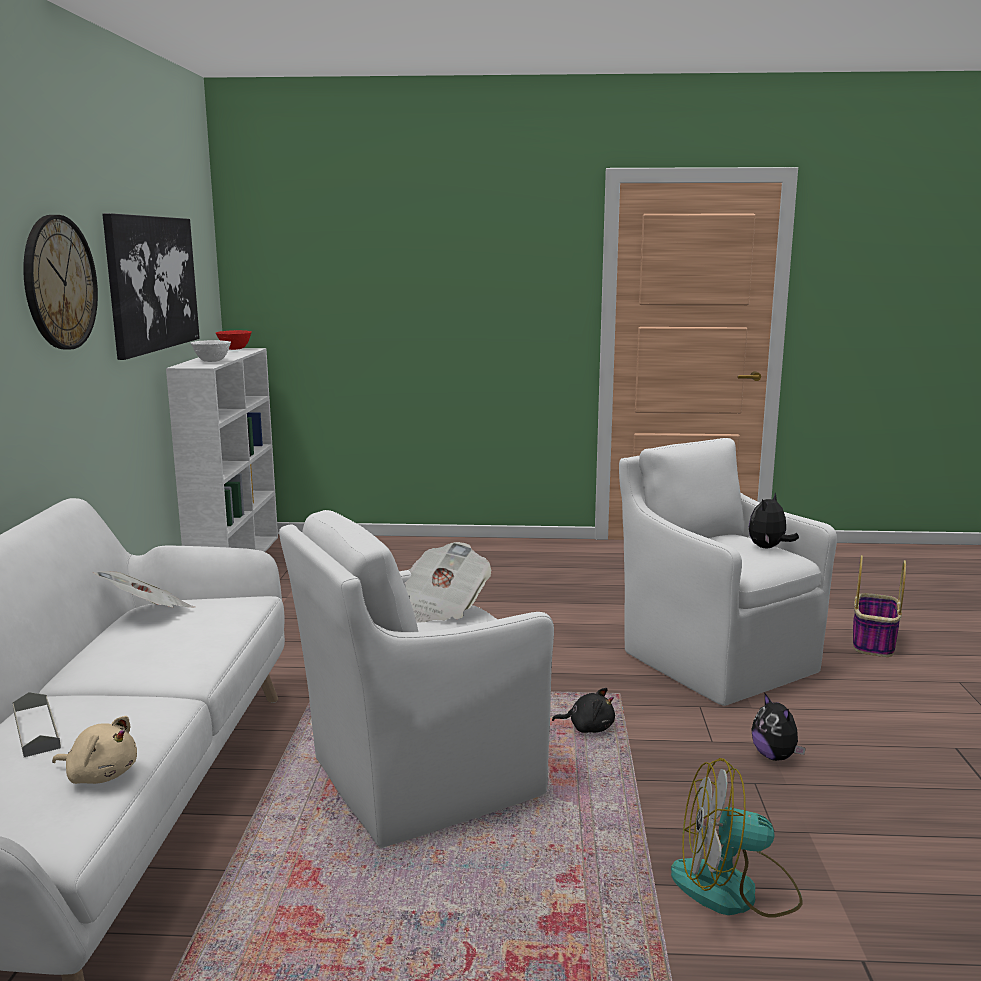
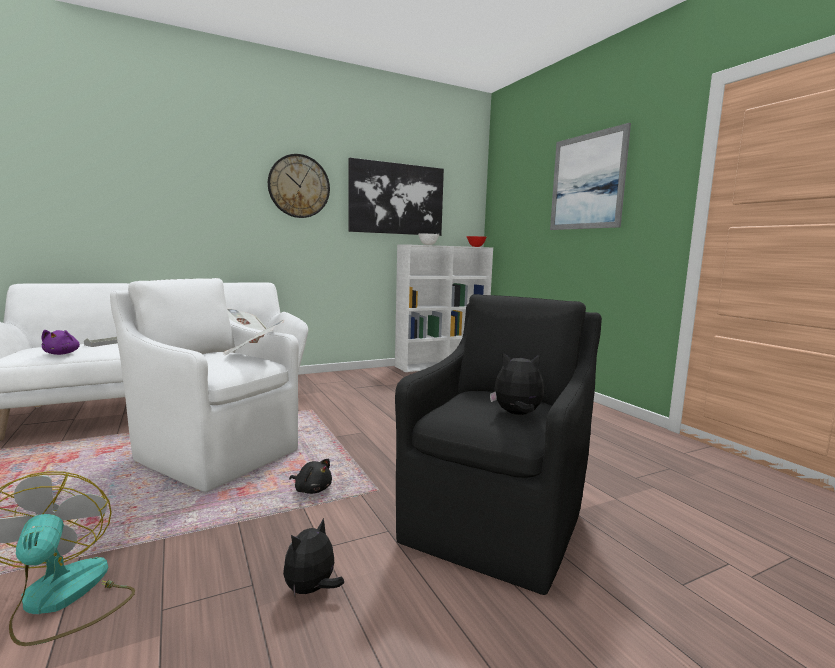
camera: 60 degrees right, 5 degrees down
beige plush toy [52,716,137,784] -> purple plush toy [42,330,80,355]
black plush toy [552,688,615,733] -> black plush toy turned 45 degrees counterclockwise [289,459,332,494]
white armchair [619,438,837,706] -> black armchair [395,294,602,595]
basket [853,555,906,657] -> none
none -> picture [550,123,631,230]

